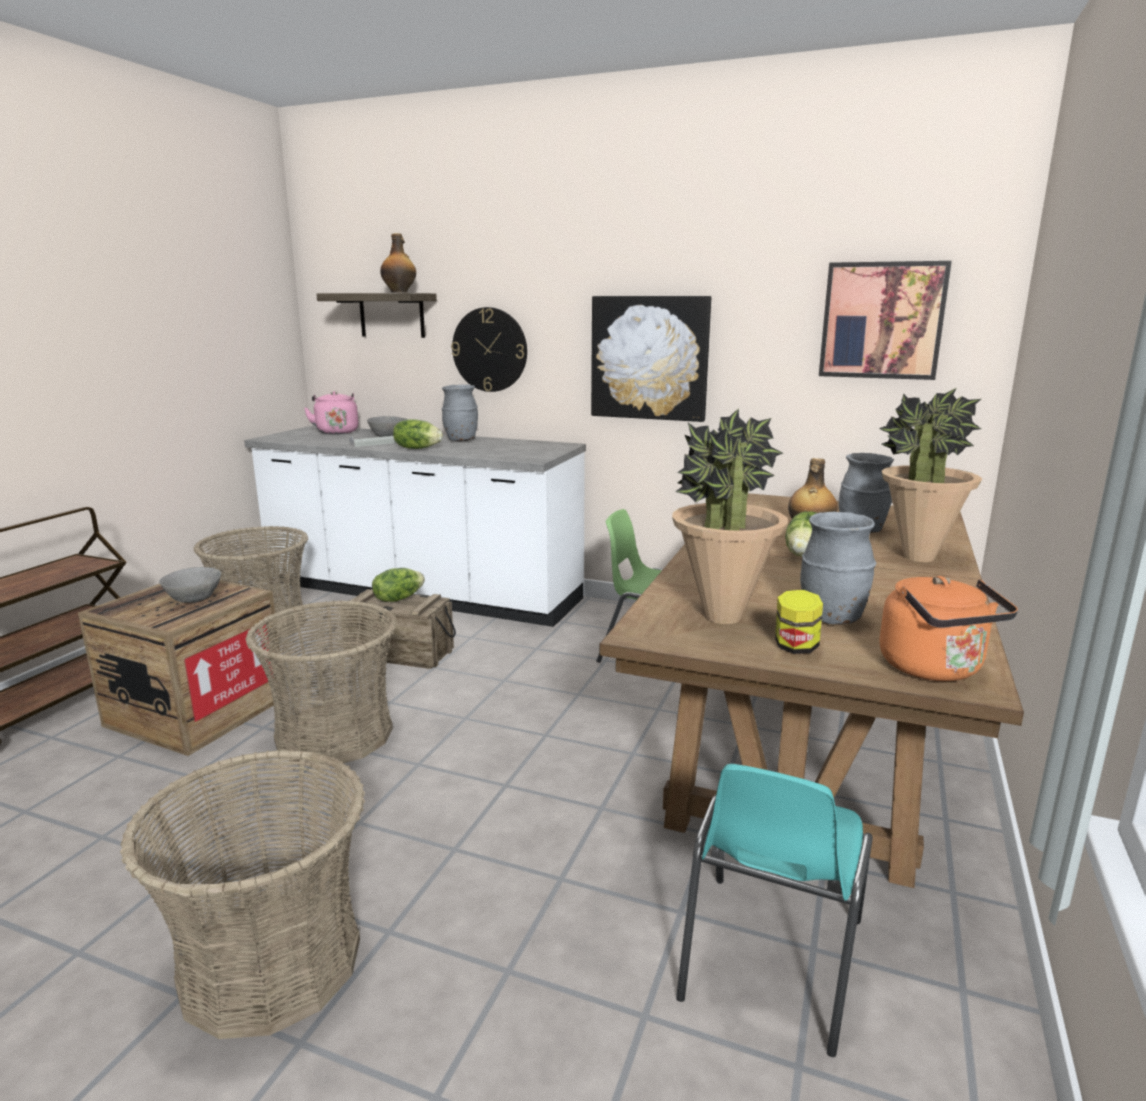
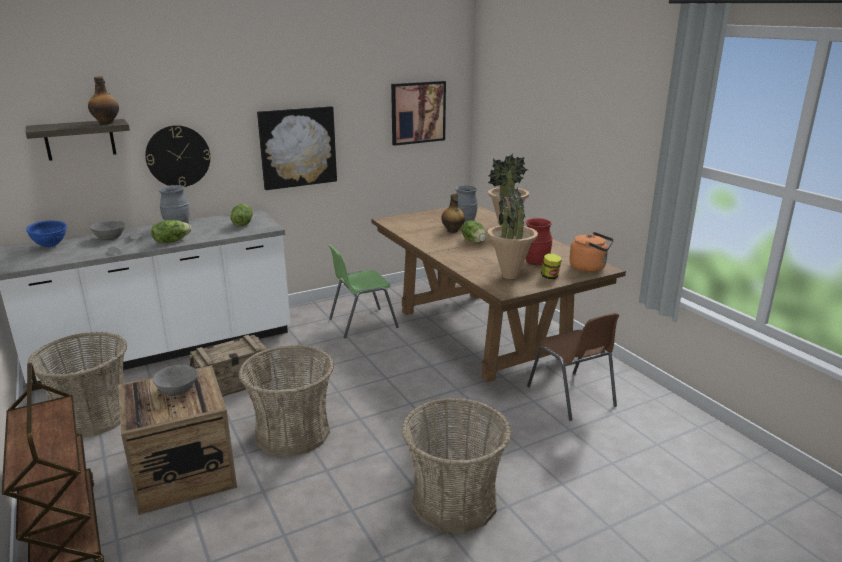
camera: 50 degrees left, 5 degrees up
pink kettle [304,391,358,434] -> blue bowl [26,220,67,247]
lettuce [372,568,425,602] -> lettuce moved to [230,204,253,226]
turquoise chair [676,764,873,1057] -> brown chair [527,313,619,421]
grey vase [800,512,876,625] -> red vase [525,218,553,265]

